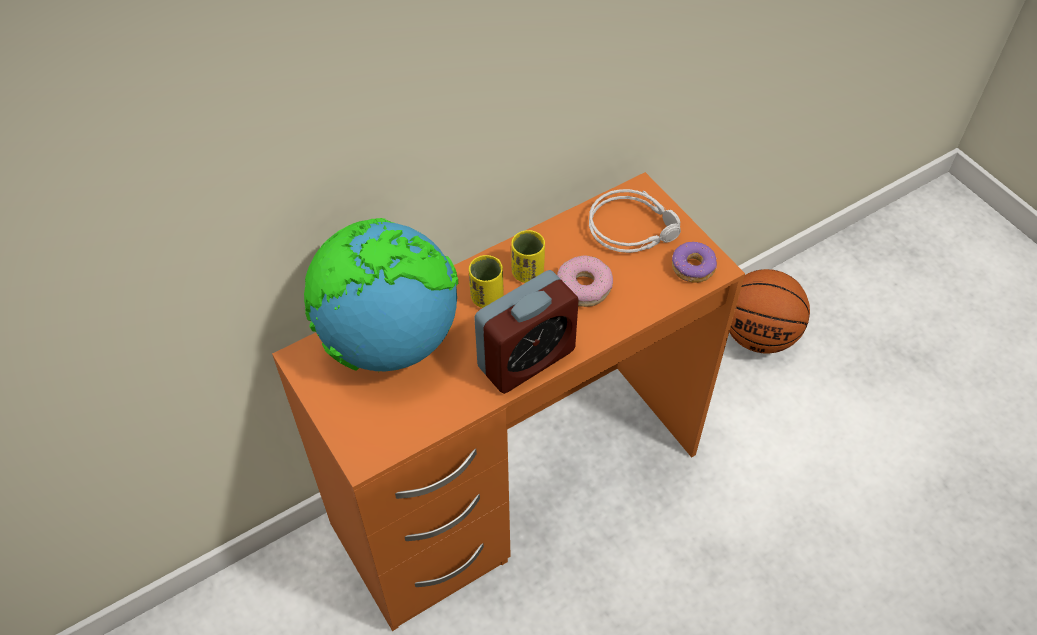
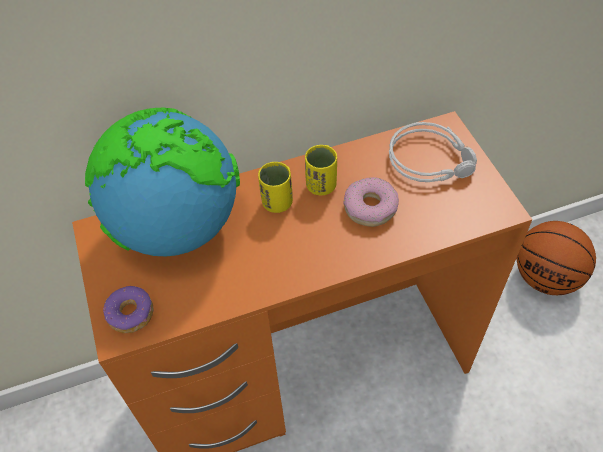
camera: 15 degrees right, 0 degrees up
alarm clock [474,270,579,394] -> none
donut [672,242,717,283] -> donut moved to [103,286,153,333]

